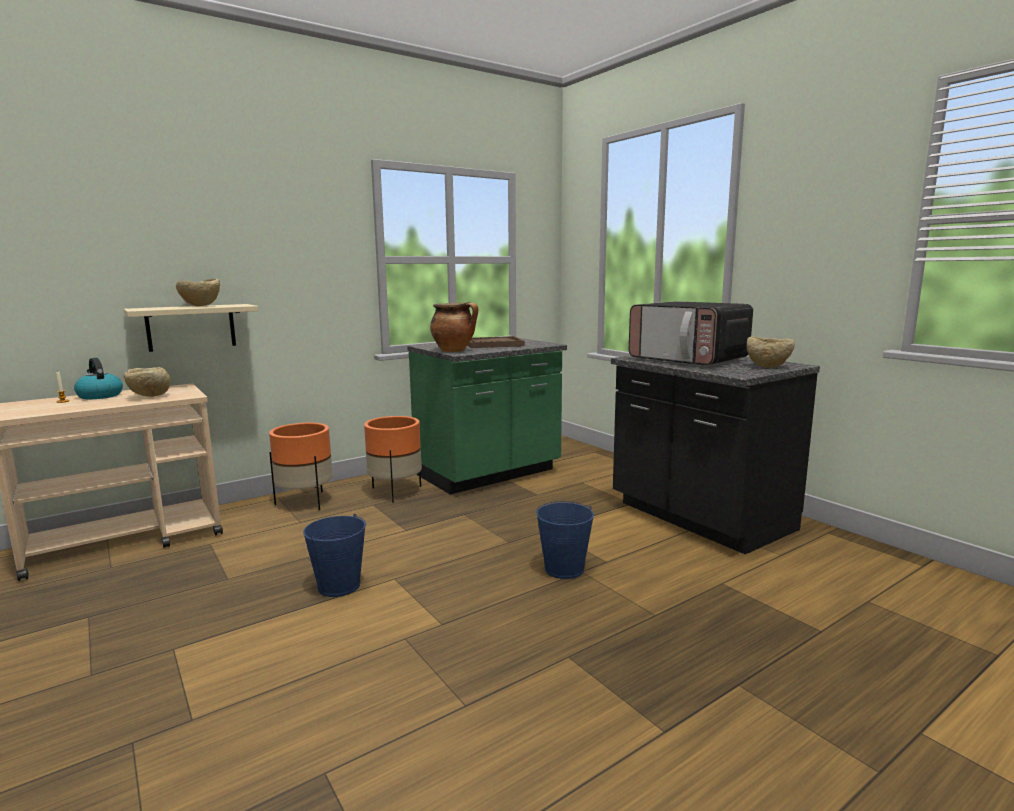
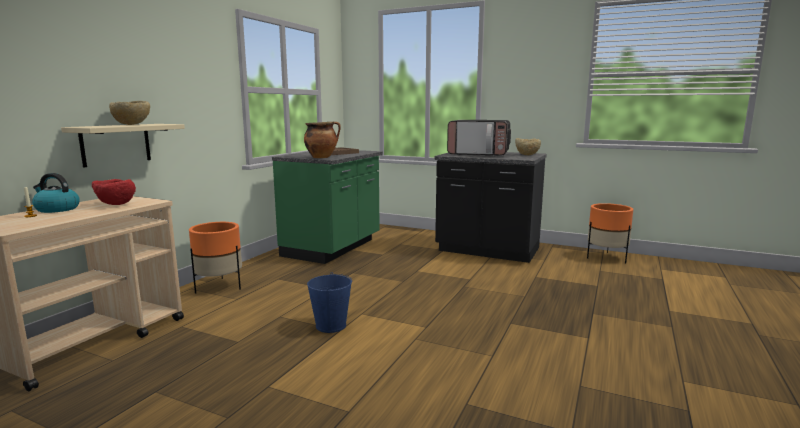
camera: 30 degrees left, 0 degrees up
beige bowl [124,367,171,397] -> red bowl [92,179,136,205]
orange planter [364,416,422,503] -> orange planter moved to [587,203,633,263]
blue bucket [536,501,594,579] -> none

